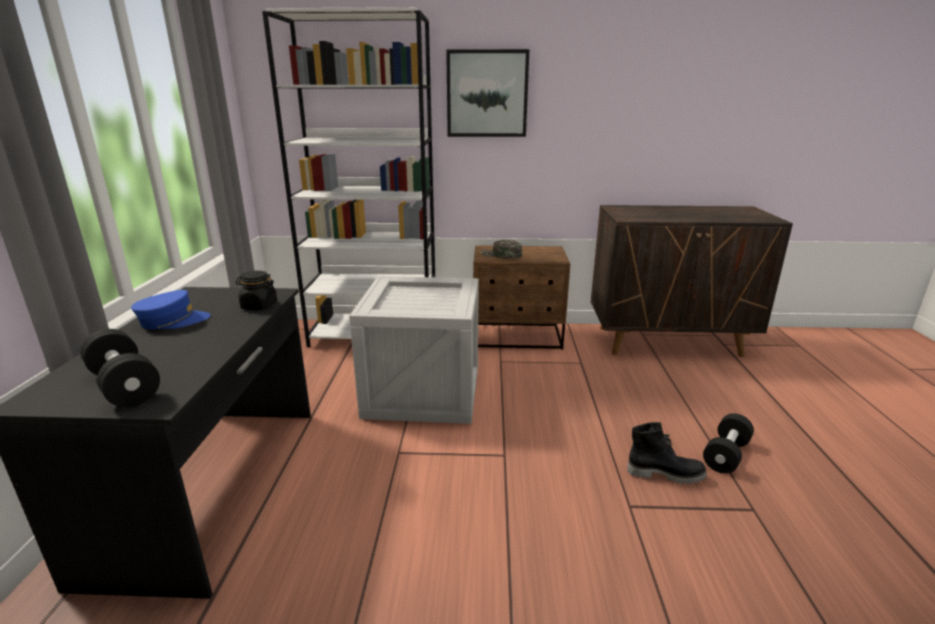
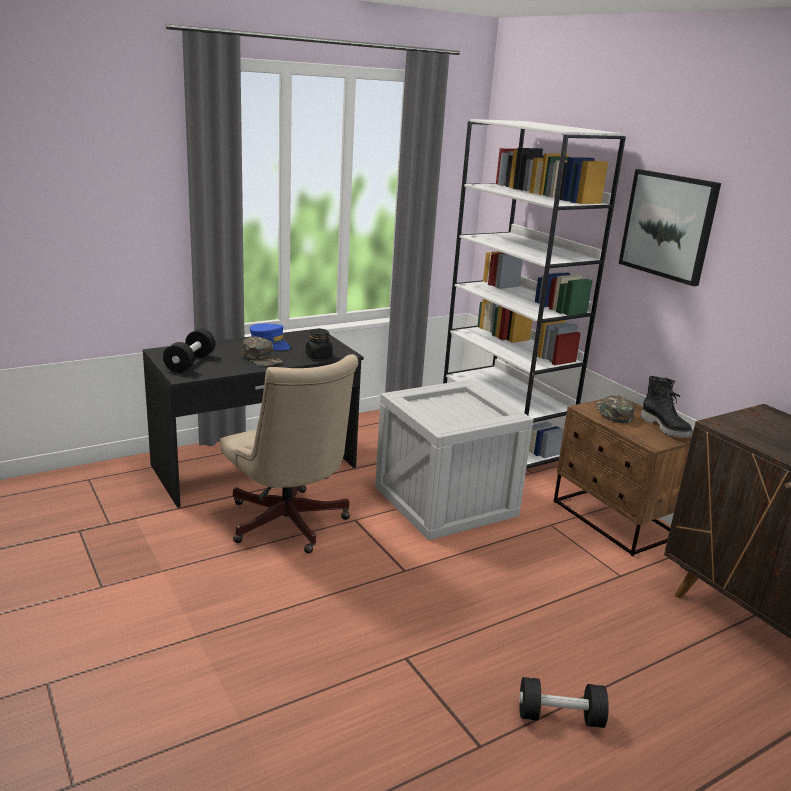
camera: 55 degrees right, 0 degrees up
black boot [627,422,707,484] -> black boot moved to [640,376,692,438]
none -> beige office chair [220,354,358,553]
none -> green cap [242,336,283,366]

